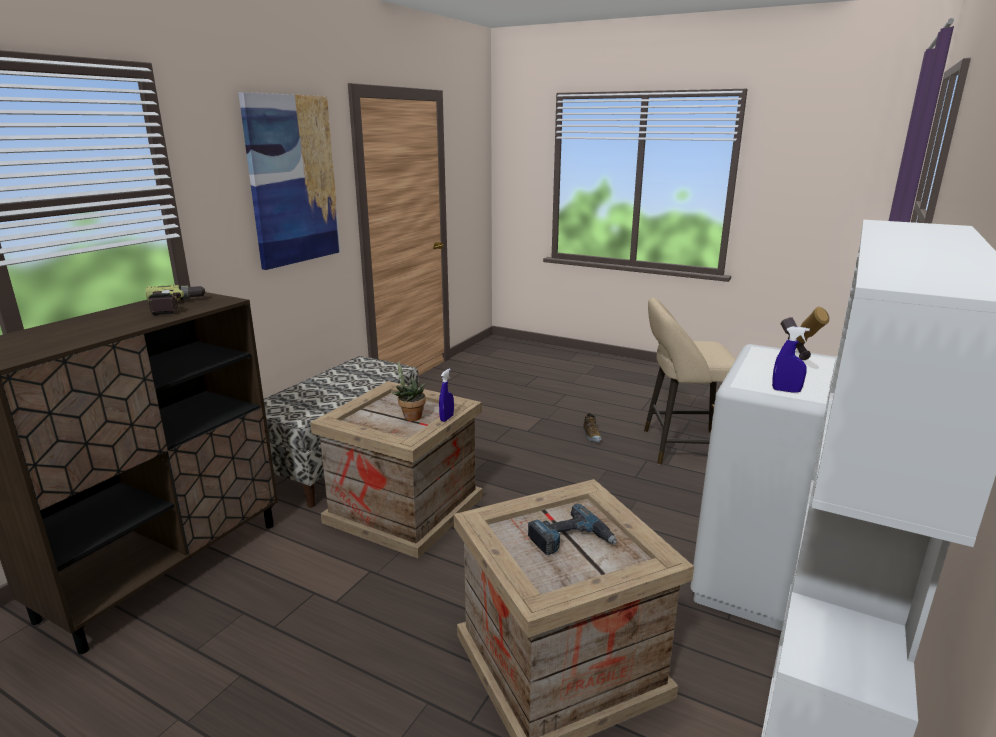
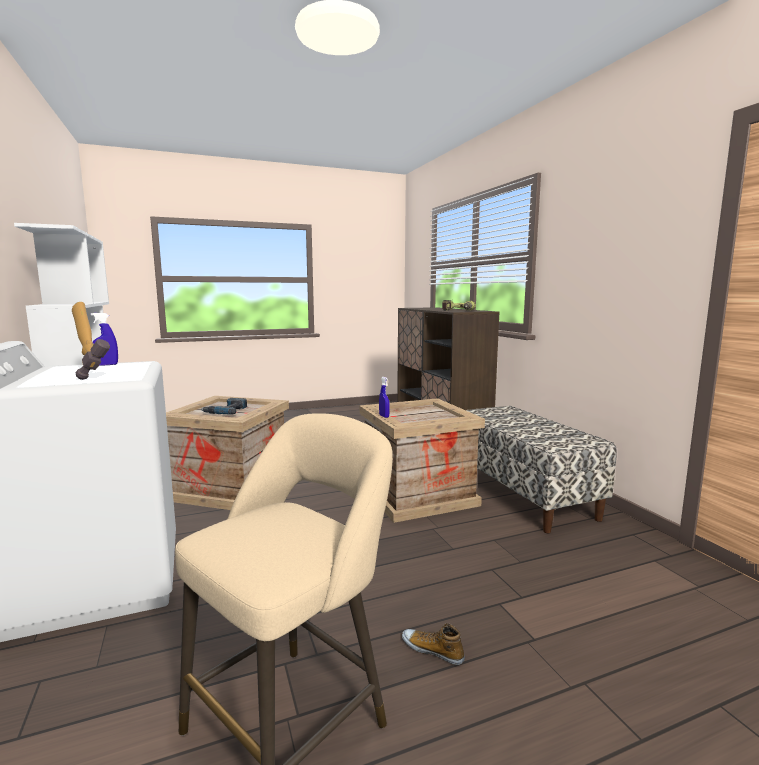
camera: 130 degrees right, 10 degrees down
picture [238,92,341,270] -> none
potted plant [392,361,426,421] -> none

